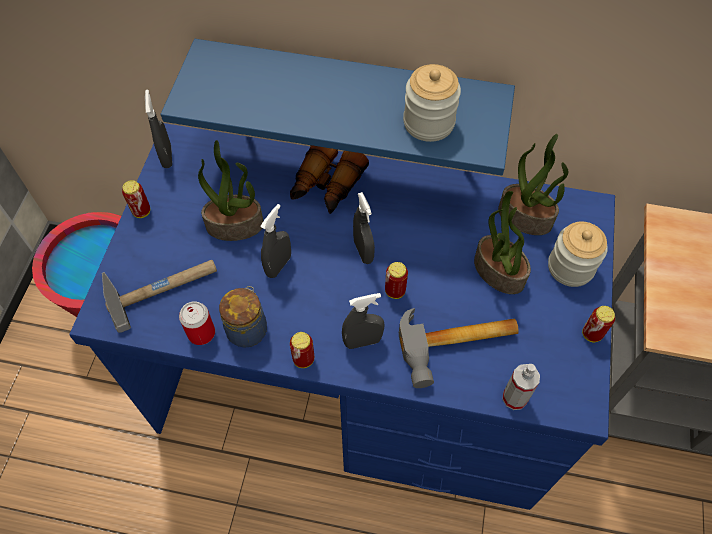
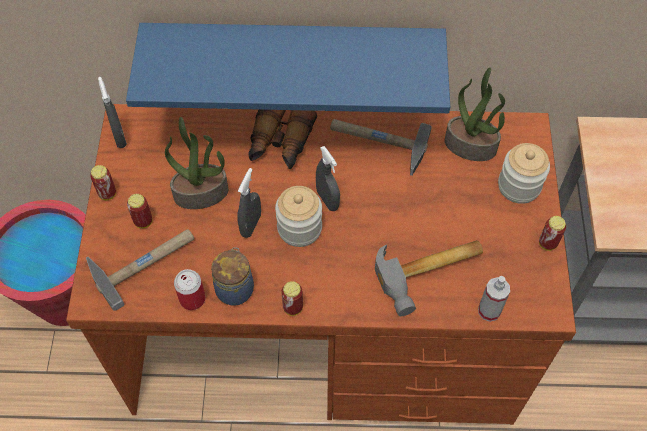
camera: 10 degrees left, 0 degrees up
blue desk [69,123,615,510] -> brown desk [66,104,576,425]
grey spray bottle [342,293,385,349] -> none
can [385,262,408,299] -> can moved to [127,194,153,228]
jar [403,64,461,142] -> jar moved to [275,186,322,247]
potted plant [474,191,531,294] -> none
none -> hammer [330,119,432,176]

